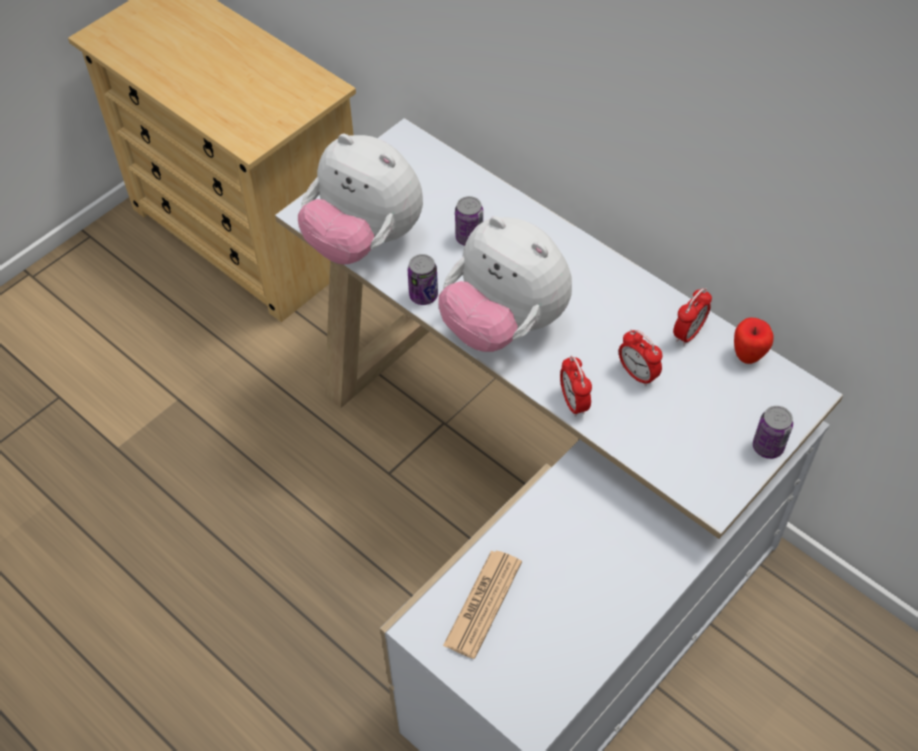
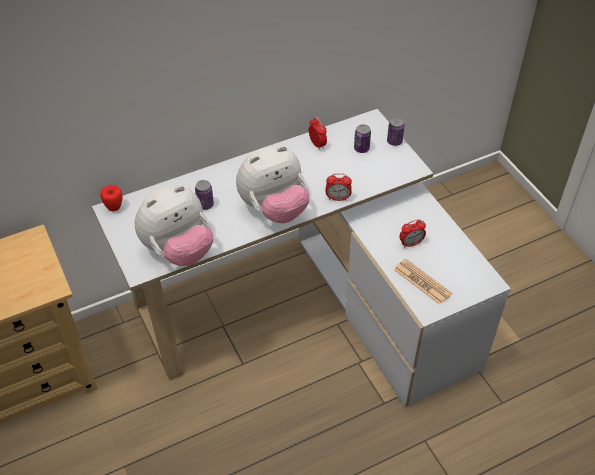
camera: 70 degrees left, 5 degrees down
can [408,254,438,305] -> can moved to [354,124,371,153]
alarm clock [619,330,662,386] -> alarm clock moved to [399,219,426,248]
apple [734,317,774,364] -> apple moved to [100,185,122,211]

